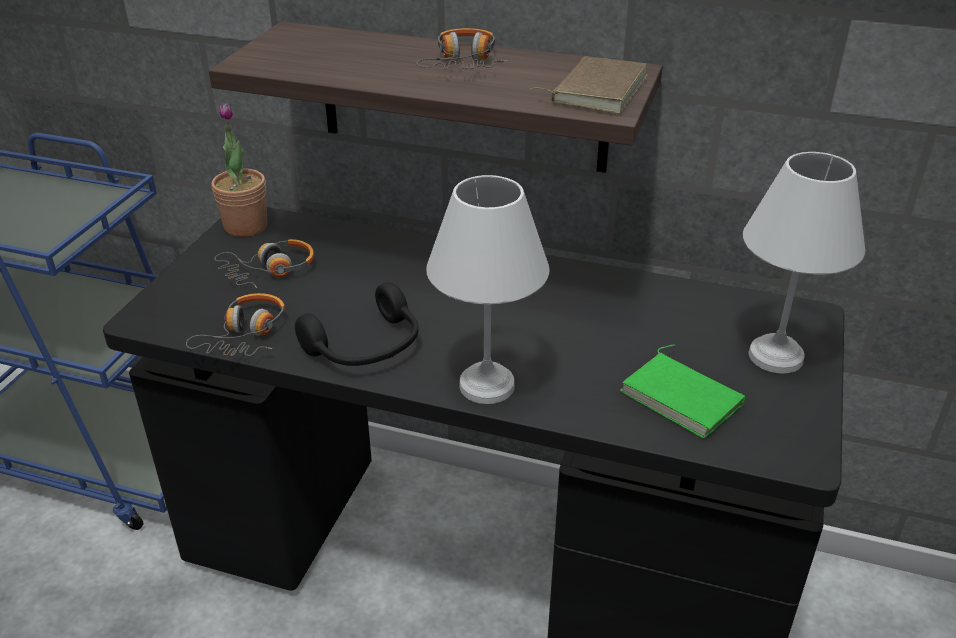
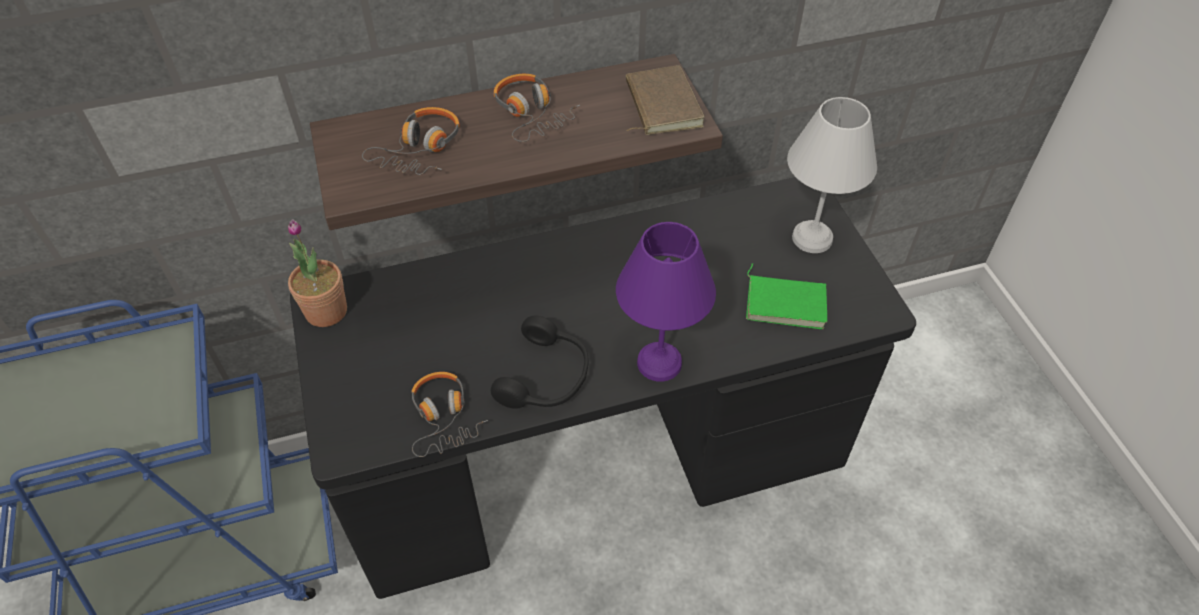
camera: 35 degrees left, 15 degrees up
headphones [214,239,314,288] -> headphones moved to [362,107,460,175]
white table lamp [426,175,550,404] -> purple table lamp [616,222,716,382]

